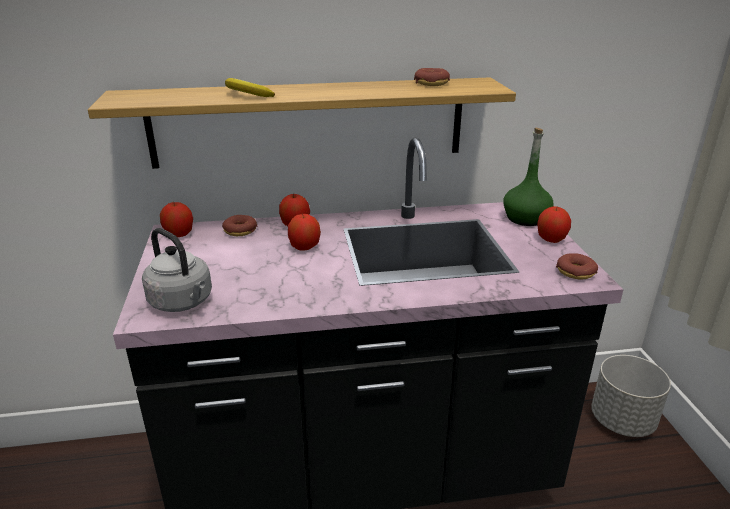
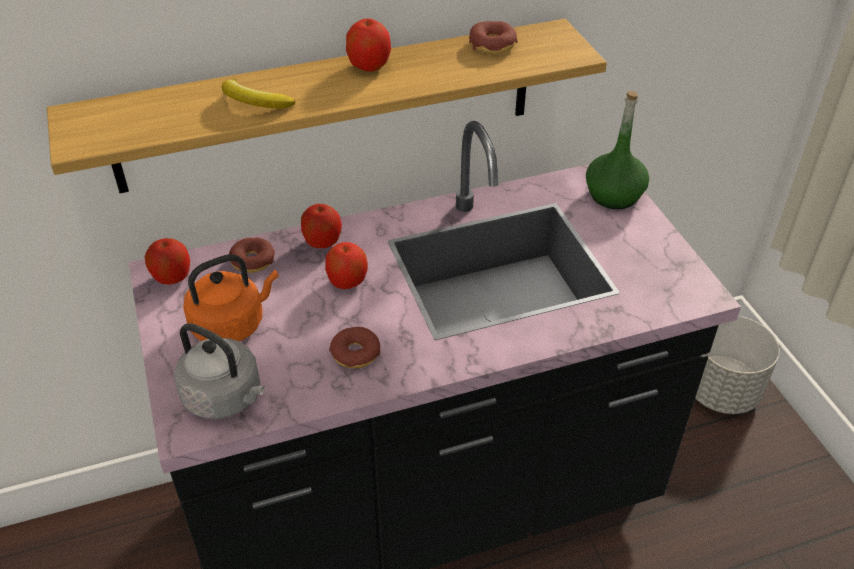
camera: 10 degrees left, 15 degrees up
apple [537,206,571,243] -> apple moved to [346,18,391,72]
donut [556,253,598,280] -> donut moved to [329,327,380,368]
none -> orange kettle [183,254,279,341]

